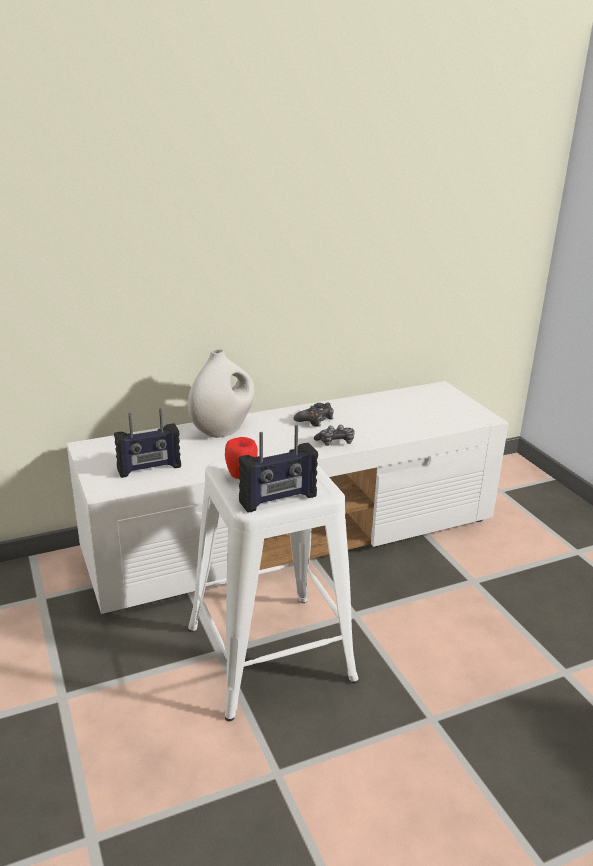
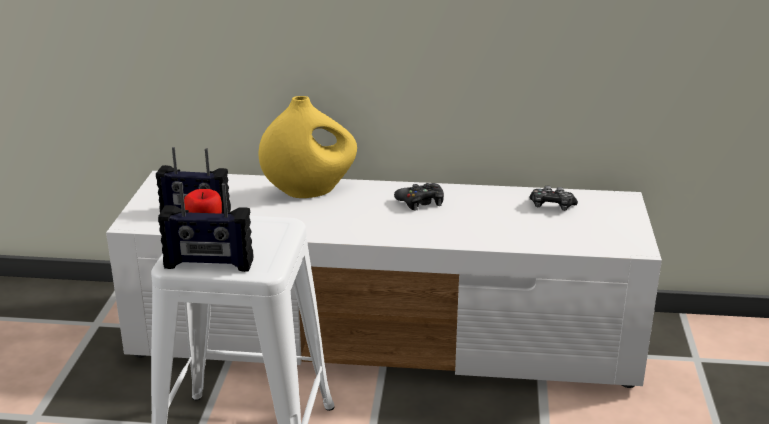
camera: 30 degrees right, 0 degrees up
white vase [188,349,255,438] -> yellow vase [259,96,357,198]
game controller [314,425,355,446] -> game controller moved to [530,186,578,211]

